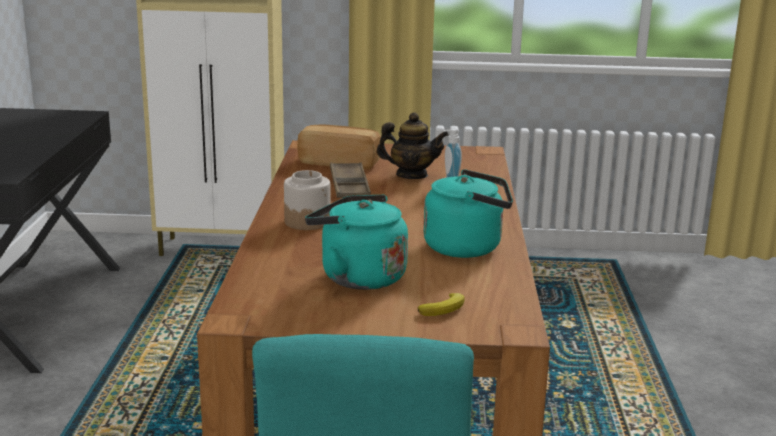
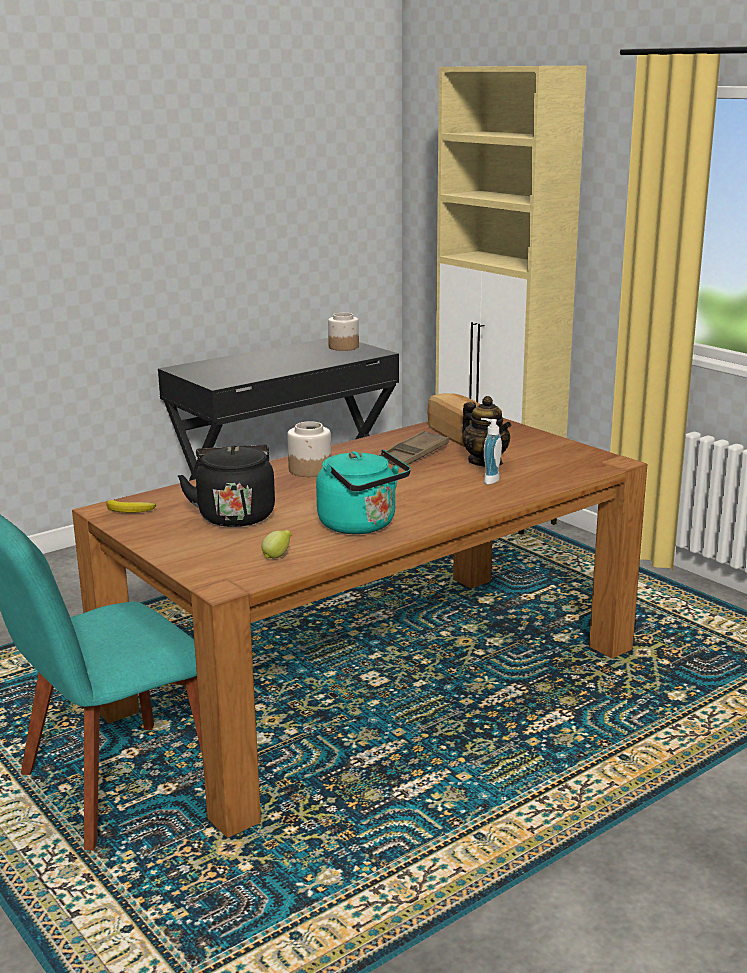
camera: 50 degrees right, 0 degrees up
turquoise kettle [305,195,408,290] -> black kettle [178,445,275,527]
banana [418,293,465,316] -> banana moved to [106,500,156,513]
none -> lemon [261,530,292,559]
none -> jar [328,313,359,351]

